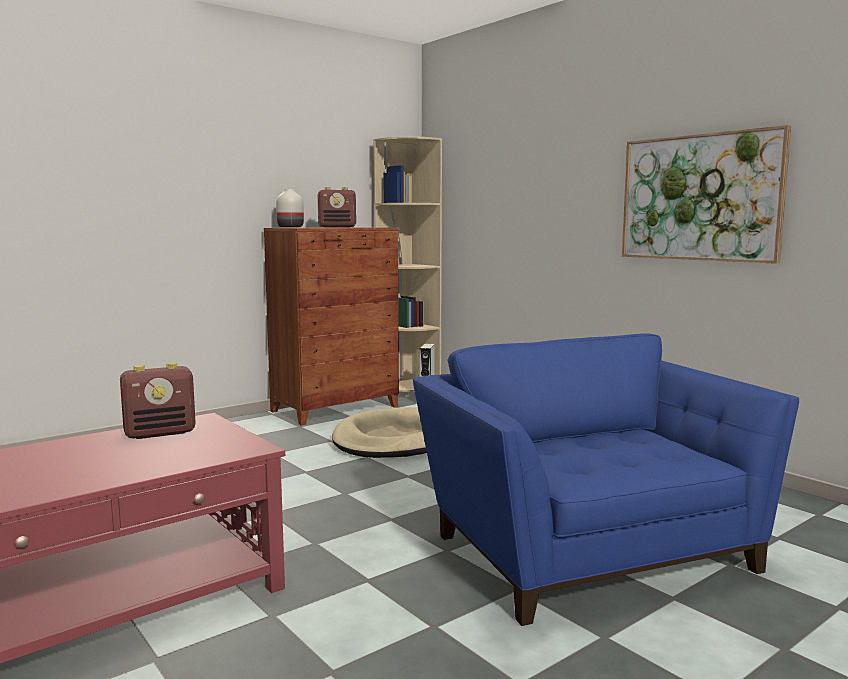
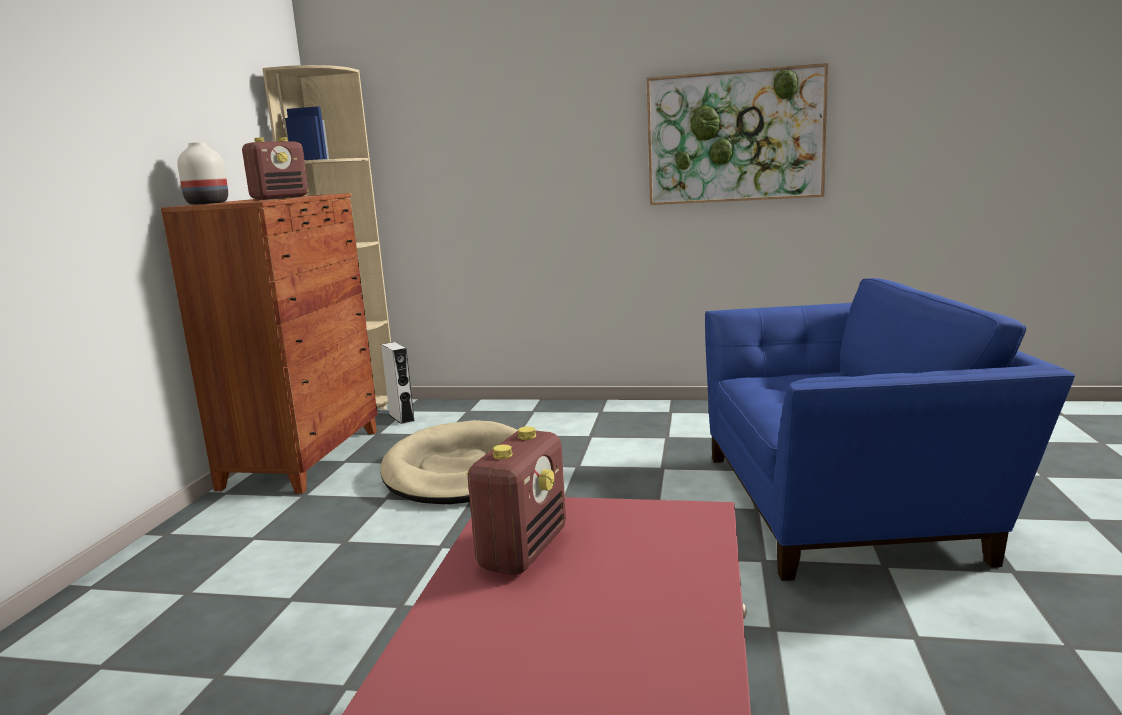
camera: 40 degrees left, 5 degrees up
blue armchair [413,333,799,626] -> blue armchair turned 150 degrees clockwise [705,278,1075,581]

